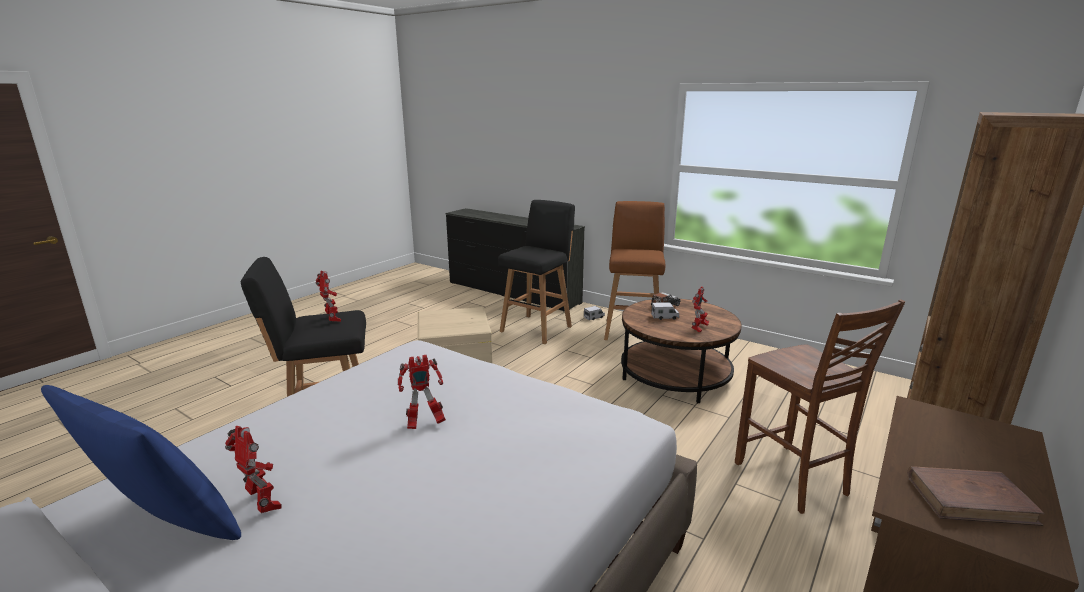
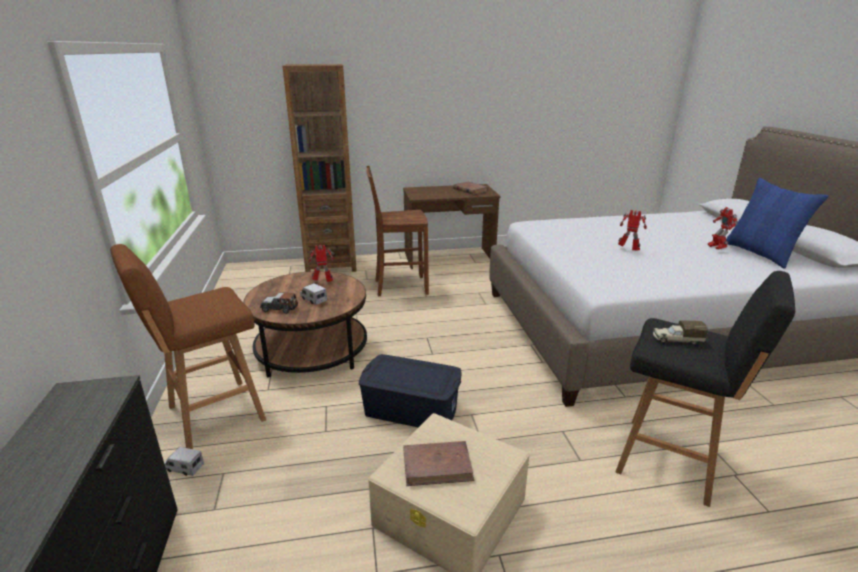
camera: 135 degrees left, 5 degrees up
toy robot [315,271,341,322] -> toy truck [653,320,708,345]
black stool [498,200,575,344] -> none
brown chair [735,300,905,514] -> brown chair turned 120 degrees counterclockwise [367,166,429,297]
none -> blue storage box [359,354,462,428]
none -> brown book [403,441,474,486]

